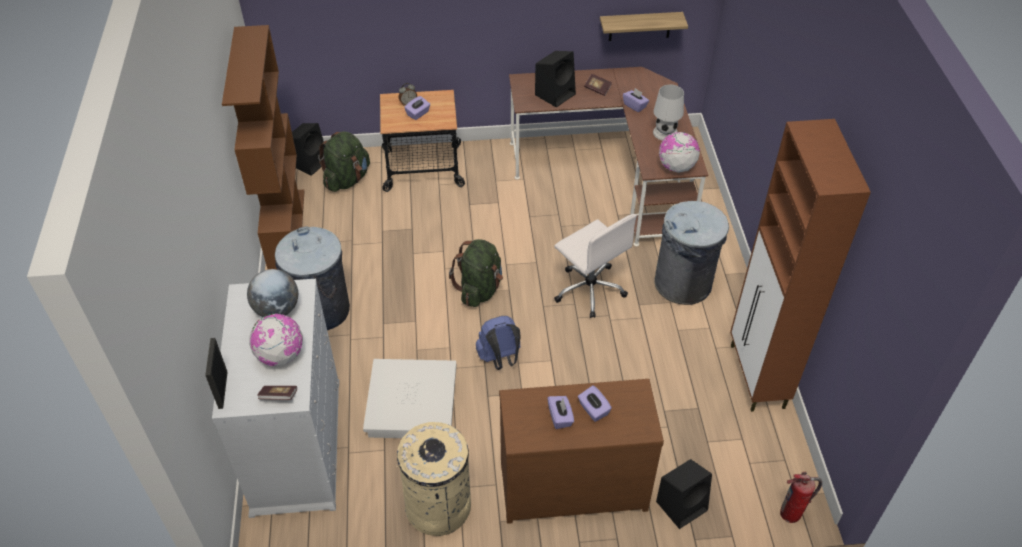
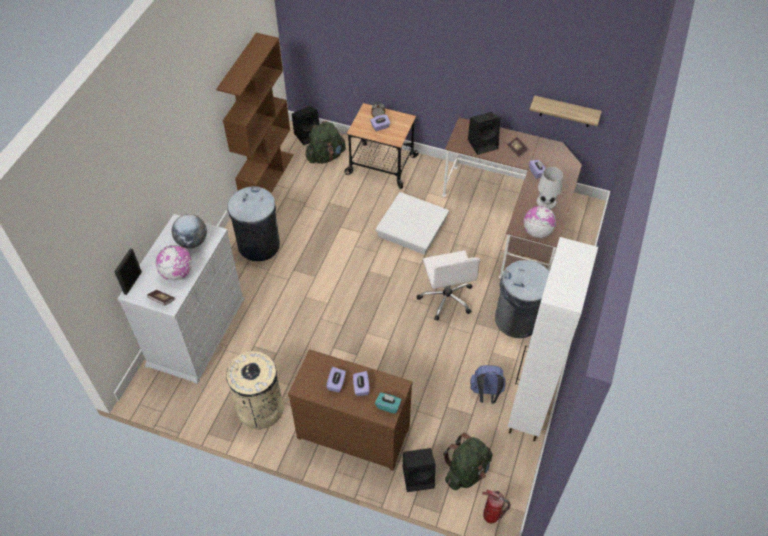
camera: 25 degrees right, 5 degrees up
white storage box [363,359,456,438] -> white storage box moved to [375,192,449,255]
green backpack [449,239,503,307] -> green backpack moved to [443,433,492,490]
blue backpack [476,316,521,370] -> blue backpack moved to [470,365,506,404]
brown cabinet [730,119,871,412] -> white cabinet [508,237,598,441]
none -> turquoise tissue box [375,393,402,414]

